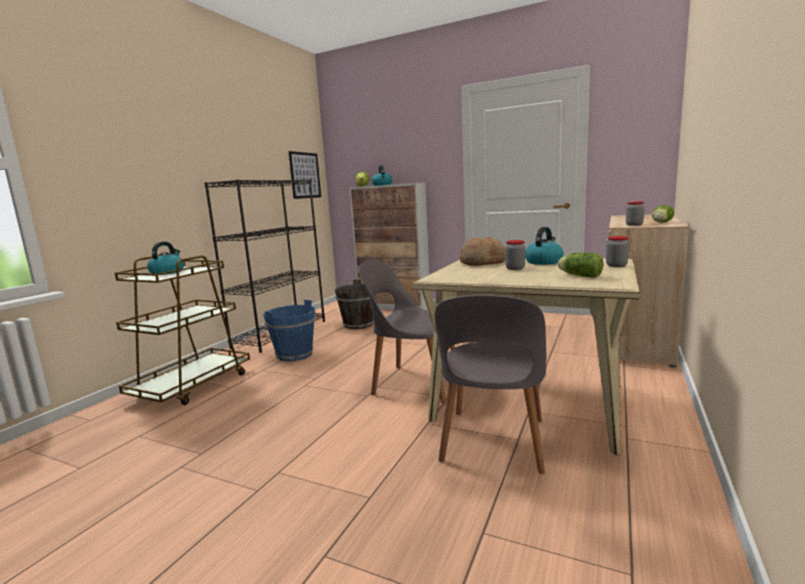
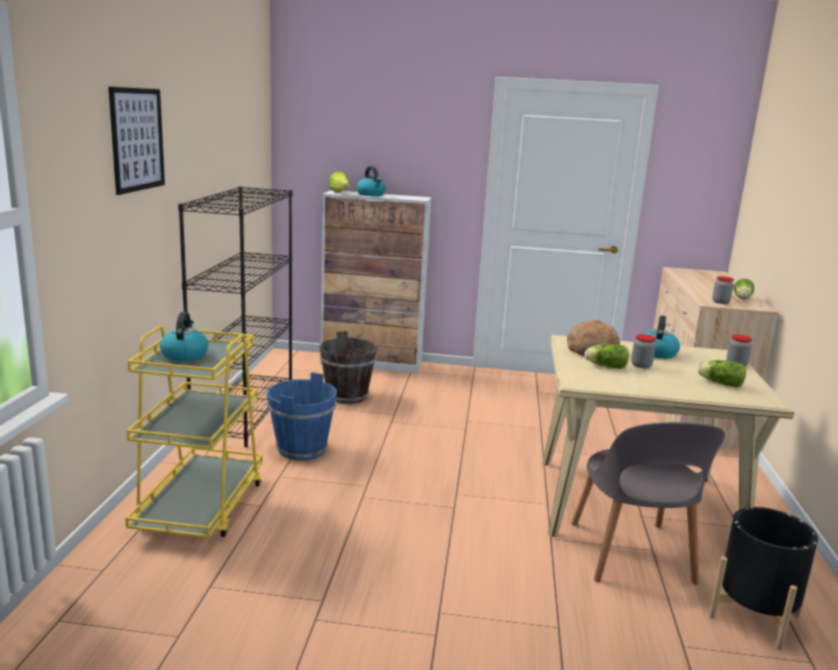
camera: 20 degrees left, 5 degrees up
brown cart [115,255,250,405] -> yellow cart [125,326,263,538]
picture [289,151,321,199] -> picture moved to [108,87,165,195]
grey chair [358,259,455,403] -> none
none -> lettuce [585,344,629,369]
none -> black planter [709,507,818,650]

